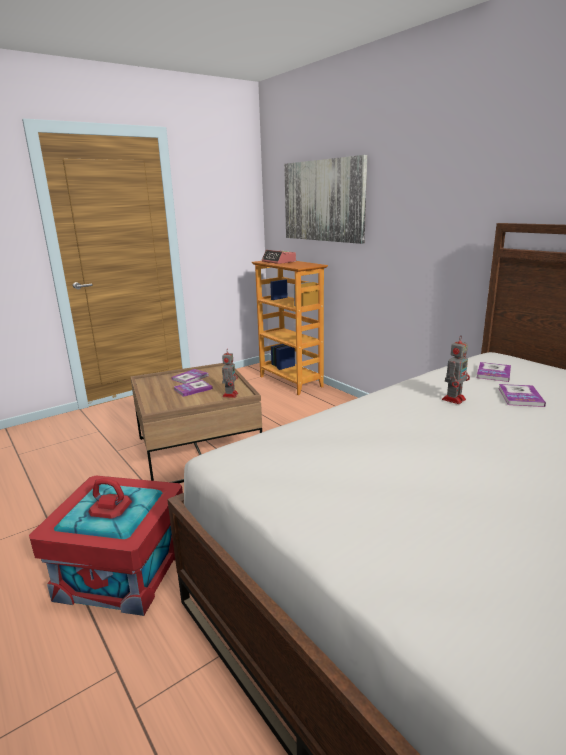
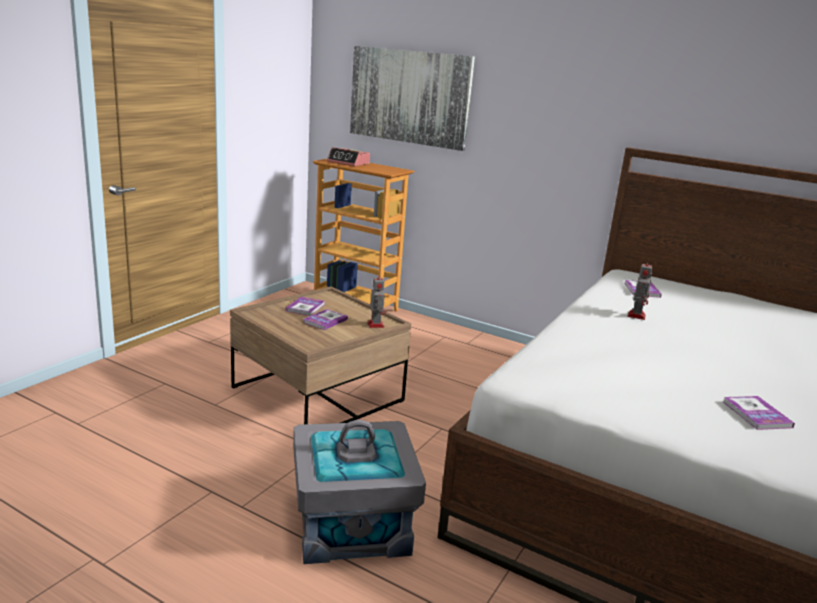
camera: 25 degrees left, 0 degrees up
red storage box [29,476,183,616] -> grey storage box [293,420,426,564]
book [498,384,546,407] -> book moved to [723,396,795,430]

